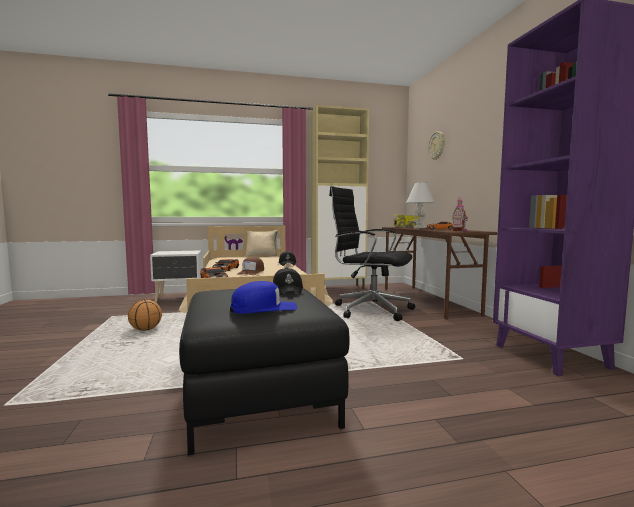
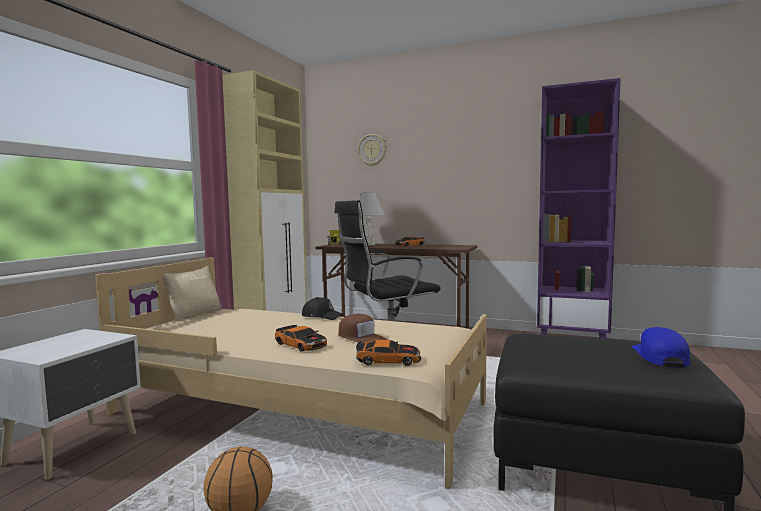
camera: 55 degrees left, 0 degrees up
black cap [273,267,303,295] -> none
toy house [452,197,469,231] -> none

